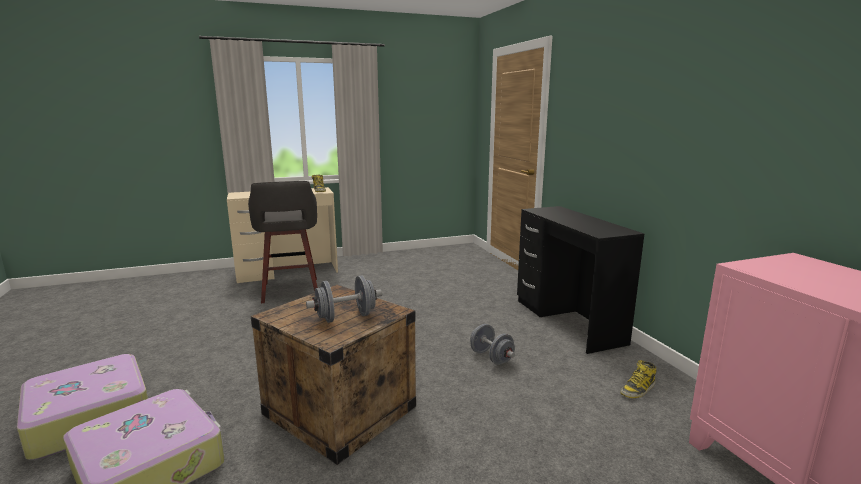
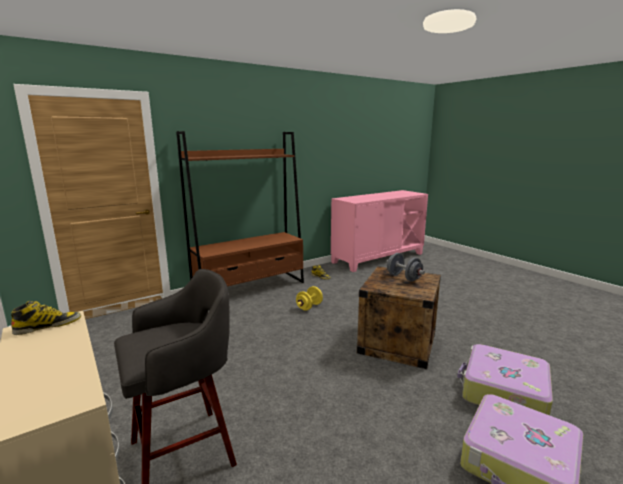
camera: 105 degrees left, 0 degrees up
grey dumbbell [470,324,515,365] -> yellow dumbbell [296,286,323,311]
black desk [517,206,644,354] -> brown bookcase [176,131,304,286]

